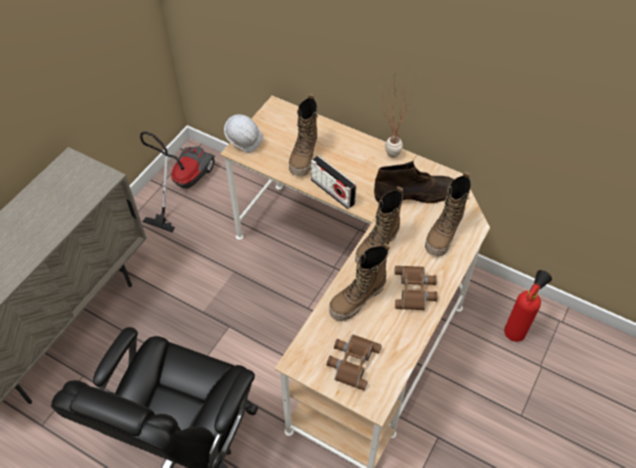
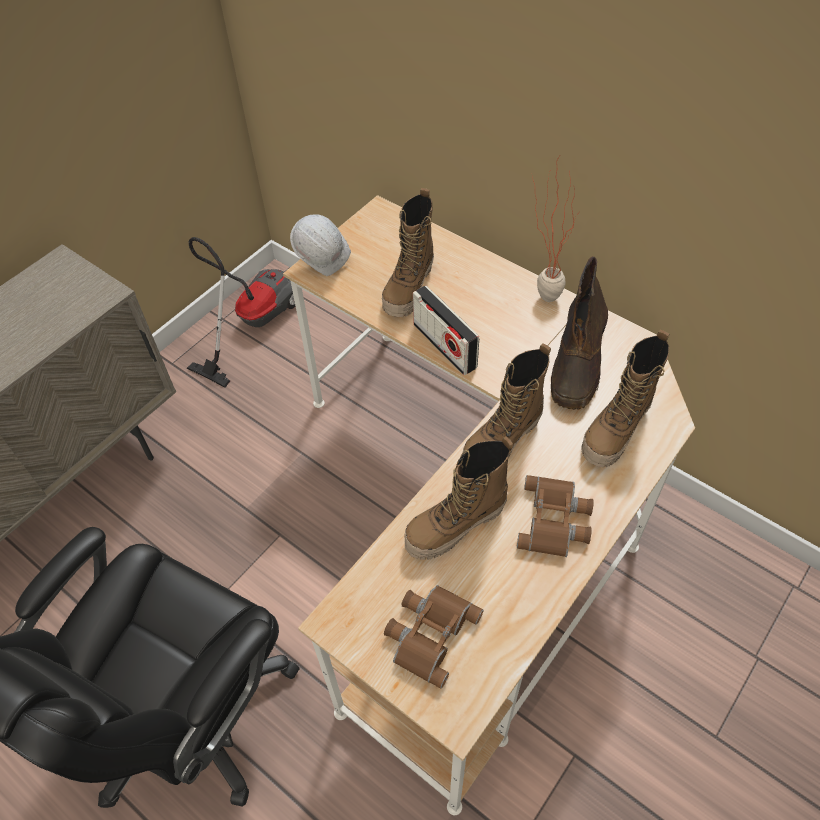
camera: 10 degrees right, 0 degrees up
brown boot [374,161,454,204] -> brown boot turned 105 degrees clockwise [551,256,608,410]
fire extinguisher [504,270,552,342] -> none

